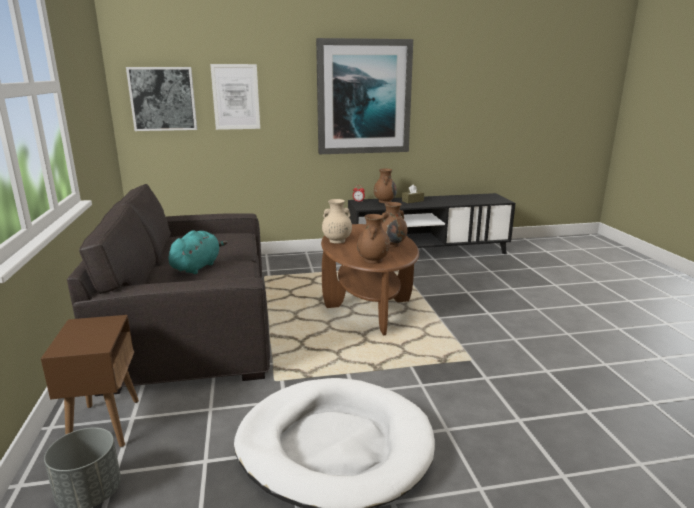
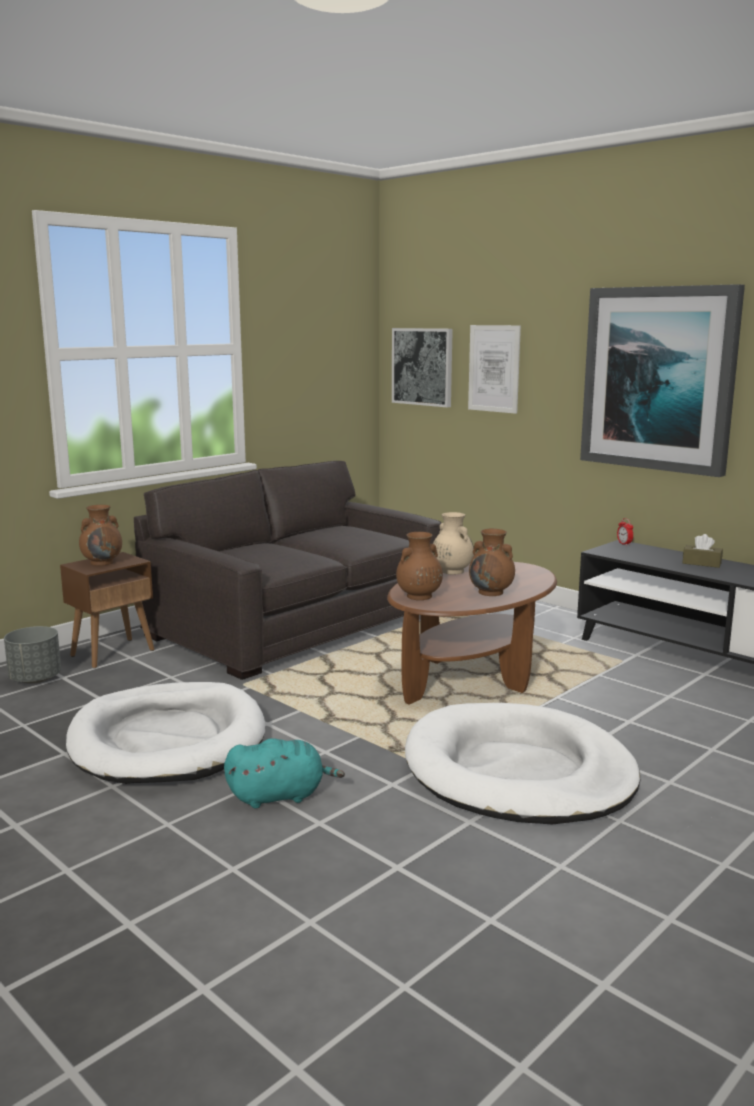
camera: 55 degrees right, 5 degrees down
turquoise plush toy [169,231,227,274] -> turquoise plush toy moved to [224,738,345,808]
brown vase [374,169,397,203] -> brown vase moved to [79,505,122,566]
none -> white dog bed [405,703,640,824]

